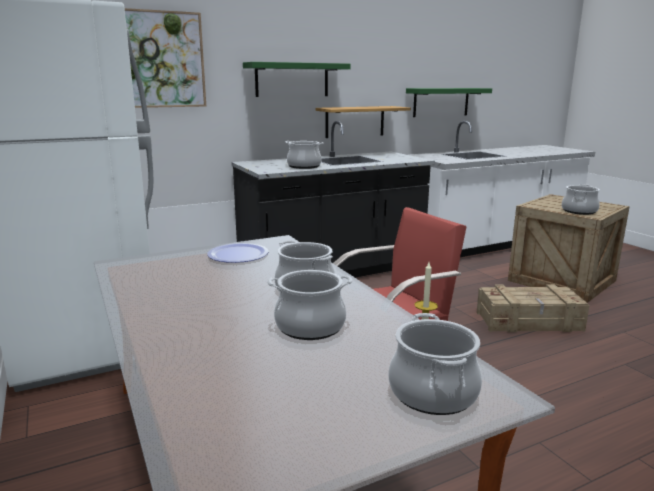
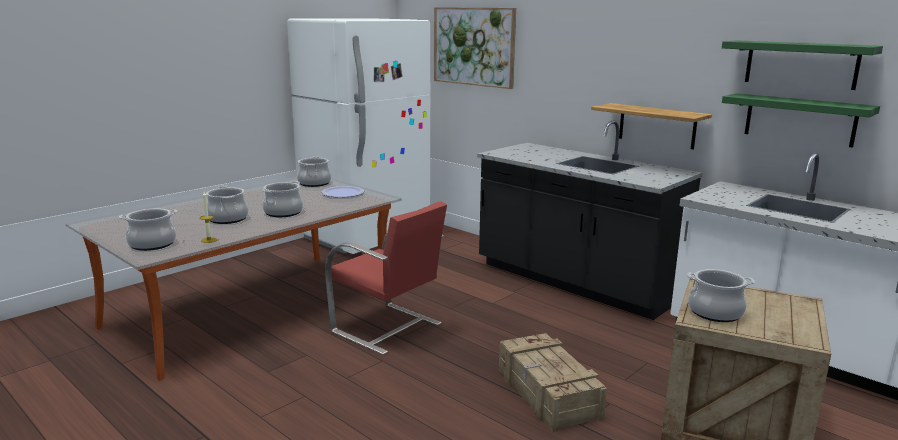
camera: 70 degrees right, 0 degrees up
green shelf [243,62,351,97] -> green shelf moved to [722,40,883,90]
cooking pot [285,141,323,169] -> cooking pot moved to [297,156,331,187]

